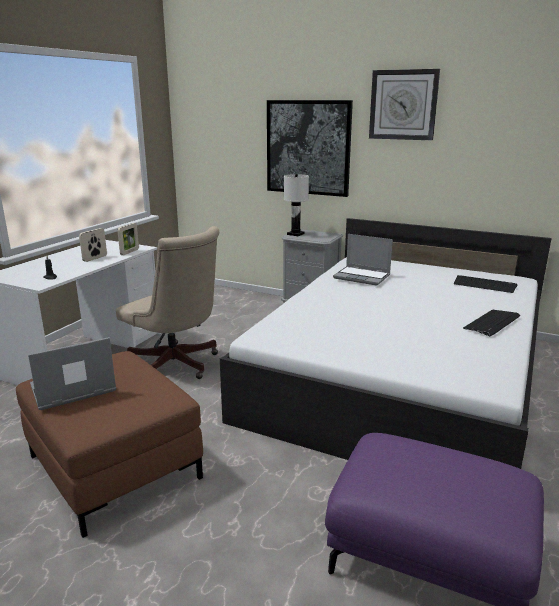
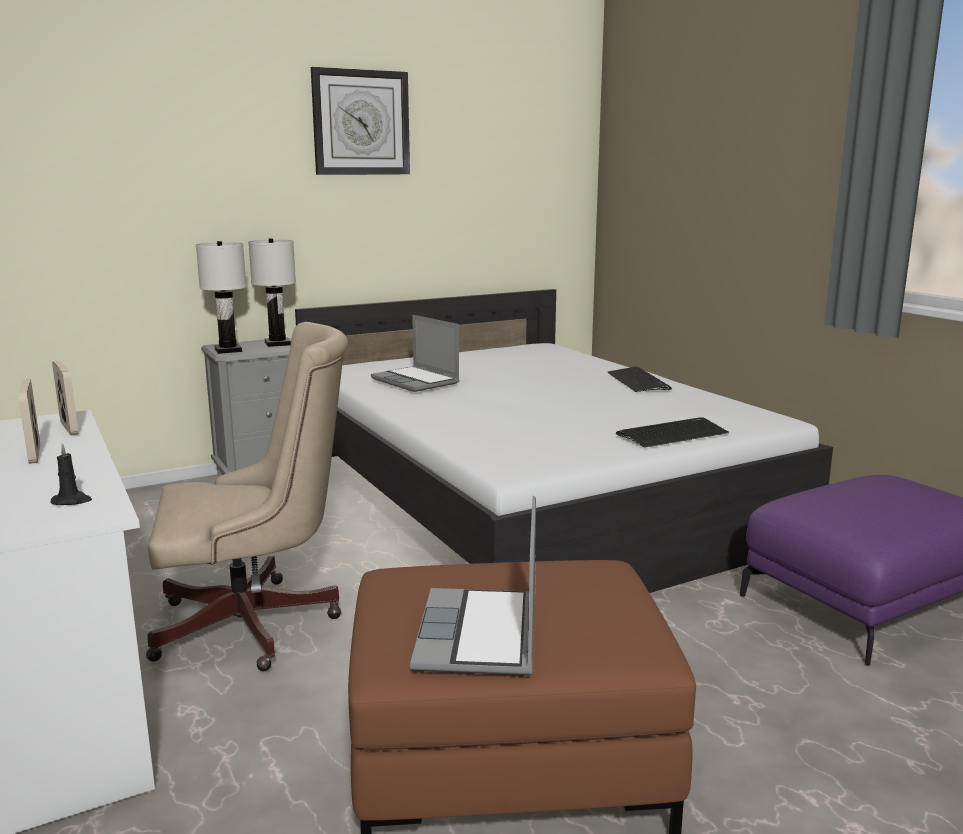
camera: 55 degrees left, 5 degrees down
picture [267,100,353,197] -> none
laptop [333,234,393,286] -> laptop turned 75 degrees clockwise [371,315,460,392]
keyboard [454,275,518,293] -> keyboard moved to [616,417,729,448]
none -> white table lamp [248,238,296,347]

